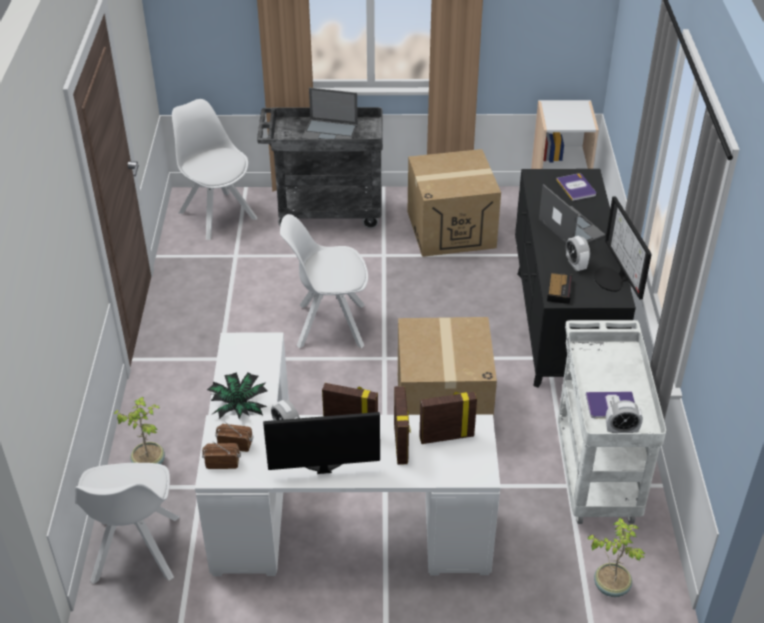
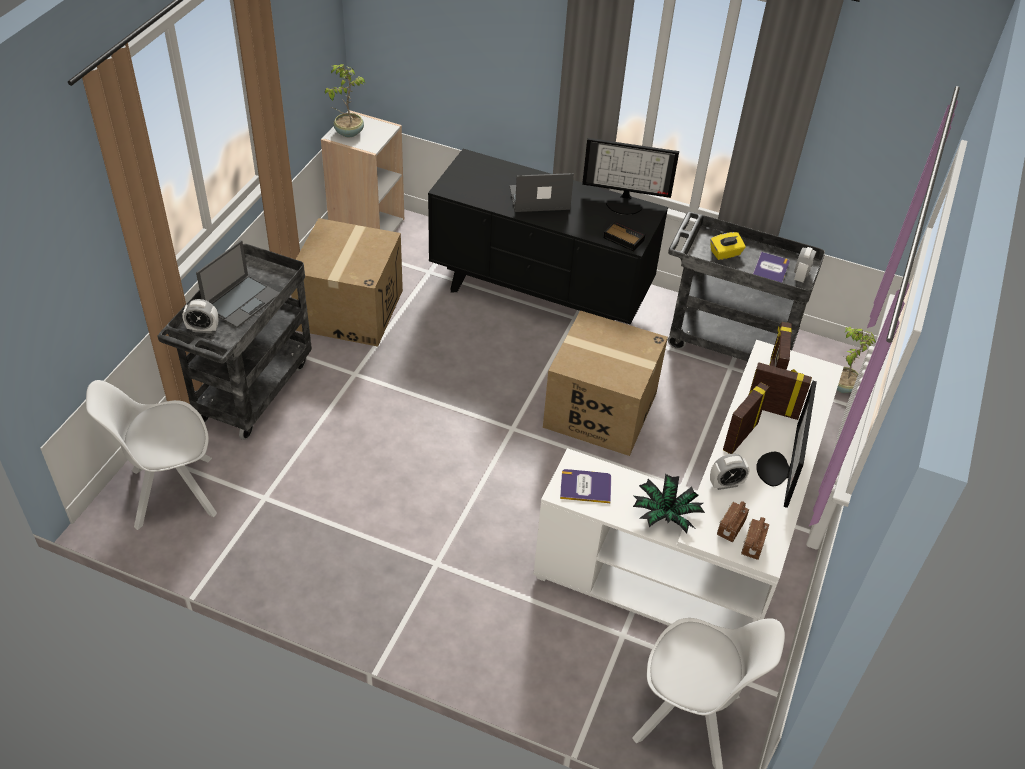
camera: 70 degrees left, 5 degrees up
potted plant [114,397,165,464] -> potted plant moved to [325,64,365,137]
white chair [280,214,368,348] -> none
book [556,173,596,201] -> book moved to [560,469,611,503]
white cart [558,320,666,524] -> black cart [668,212,825,361]
alarm clock [566,236,590,271] -> alarm clock moved to [182,299,218,333]
none -> yellow tissue box [710,232,746,260]

